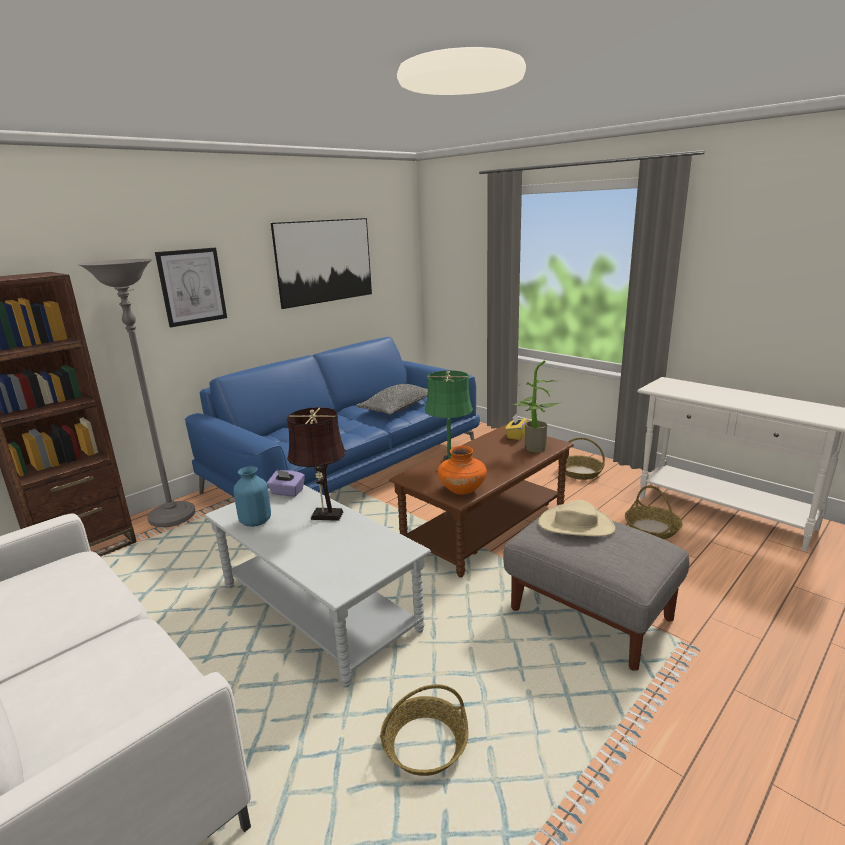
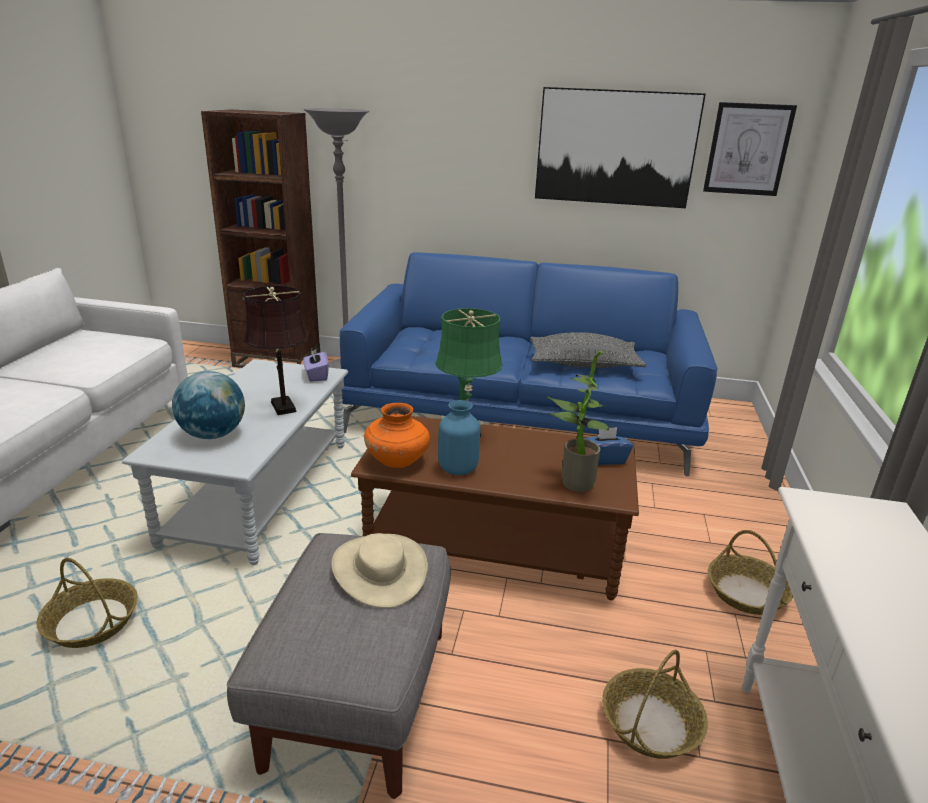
camera: 55 degrees right, 5 degrees up
picture [155,248,227,327] -> picture moved to [703,102,797,196]
blue vase [233,466,271,527] -> blue vase moved to [438,400,480,475]
yellow tissue box [505,413,529,440] -> blue tissue box [584,427,633,465]
none -> globe [172,371,245,439]

